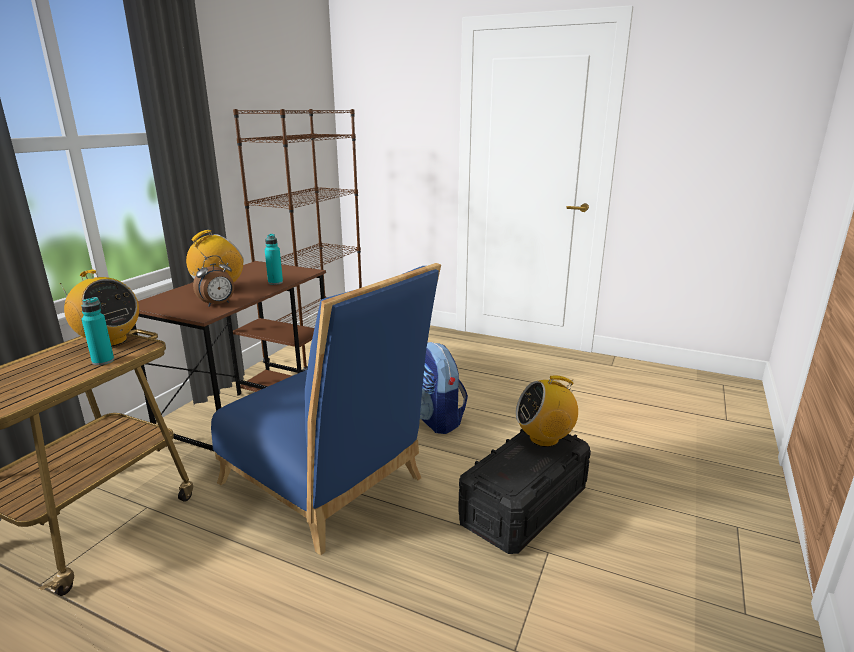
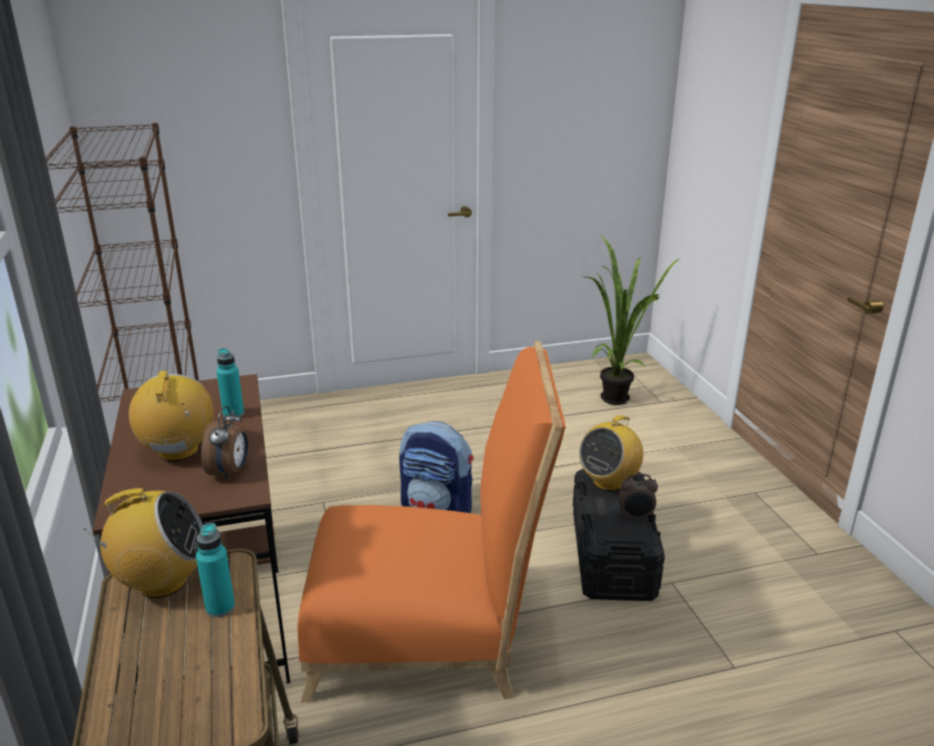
camera: 40 degrees left, 5 degrees up
blue chair [211,263,441,555] -> orange chair [298,341,565,703]
none -> potted plant [586,235,681,405]
none -> alarm clock [618,474,658,520]

